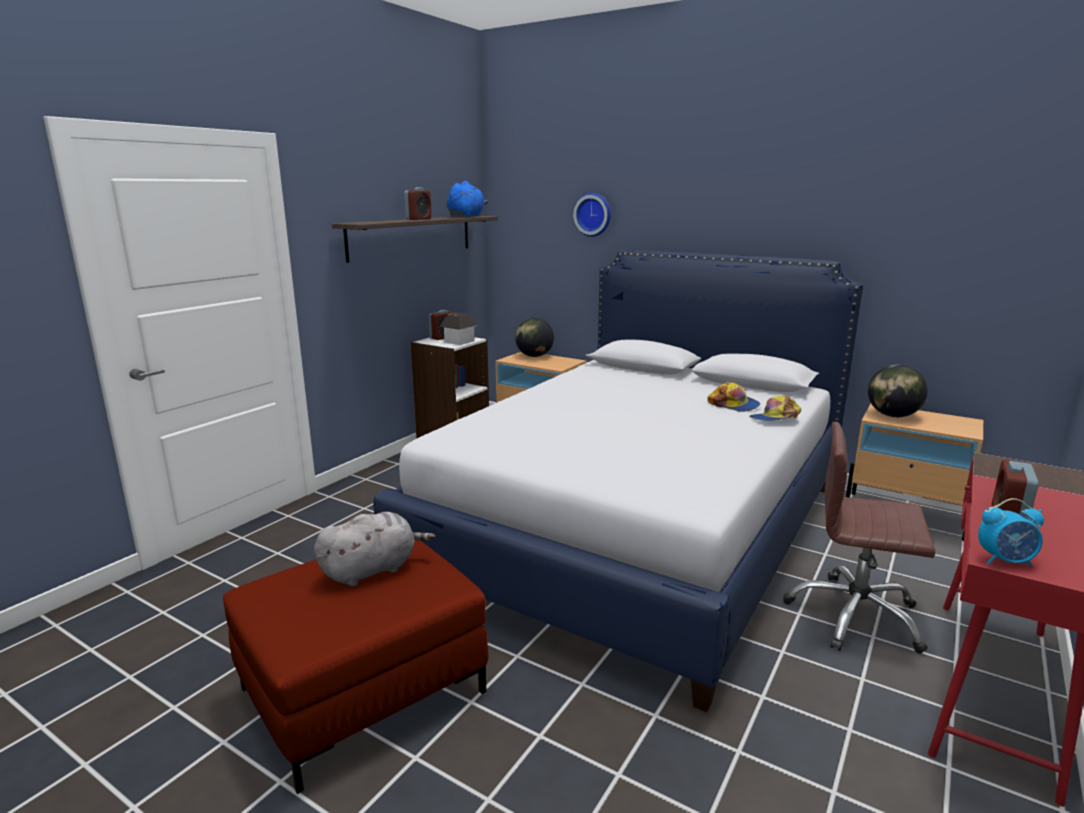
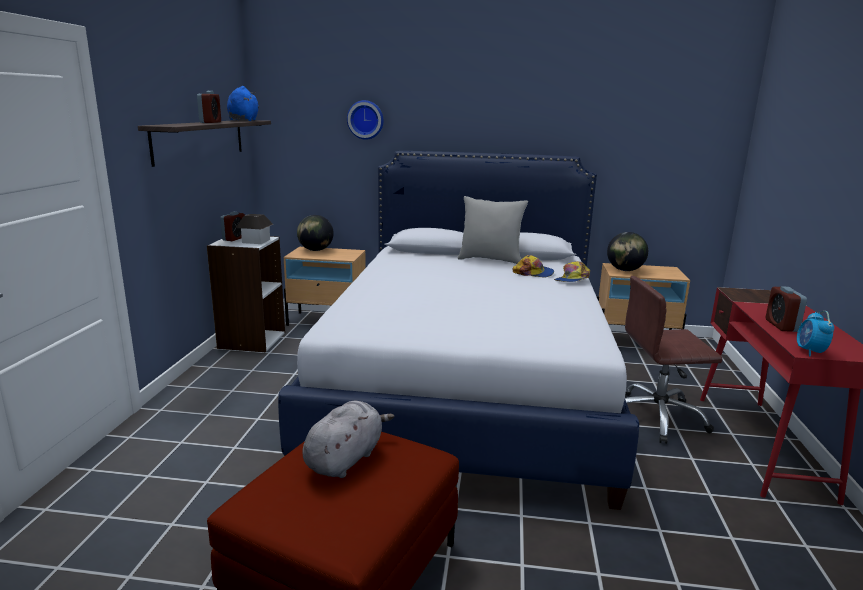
camera: 25 degrees left, 0 degrees up
alarm clock [978,498,1044,567] -> alarm clock turned 120 degrees clockwise [797,311,834,356]
none -> grey pillow [458,196,528,264]

